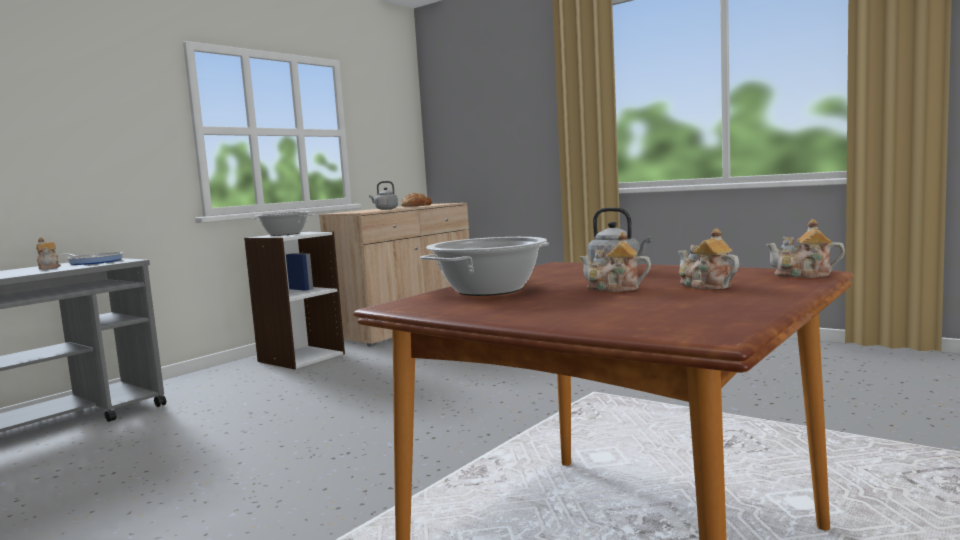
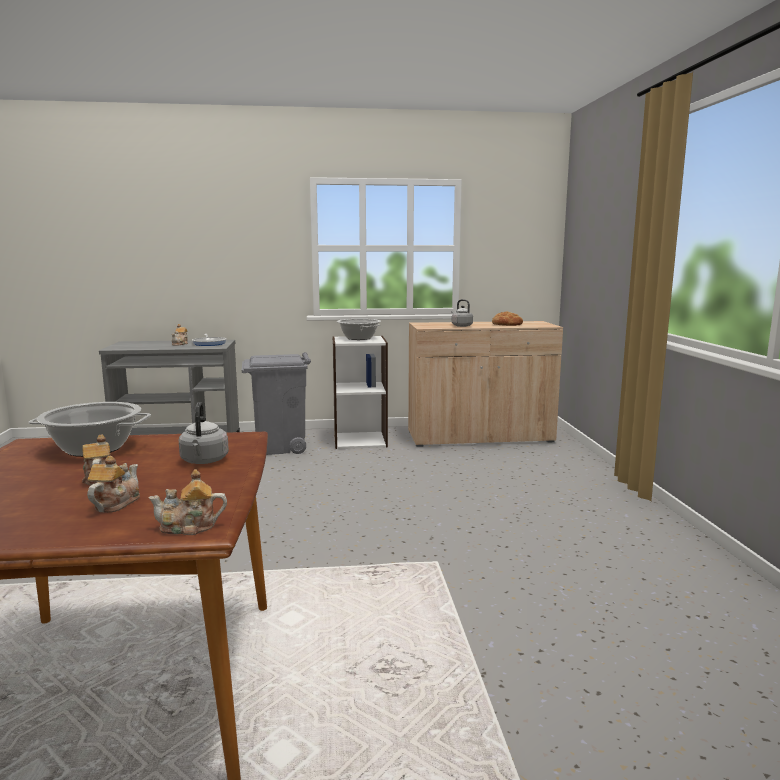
camera: 45 degrees right, 5 degrees up
teapot [766,219,845,278] -> teapot turned 75 degrees counterclockwise [149,469,227,535]
none -> grey trash can [242,352,311,455]

